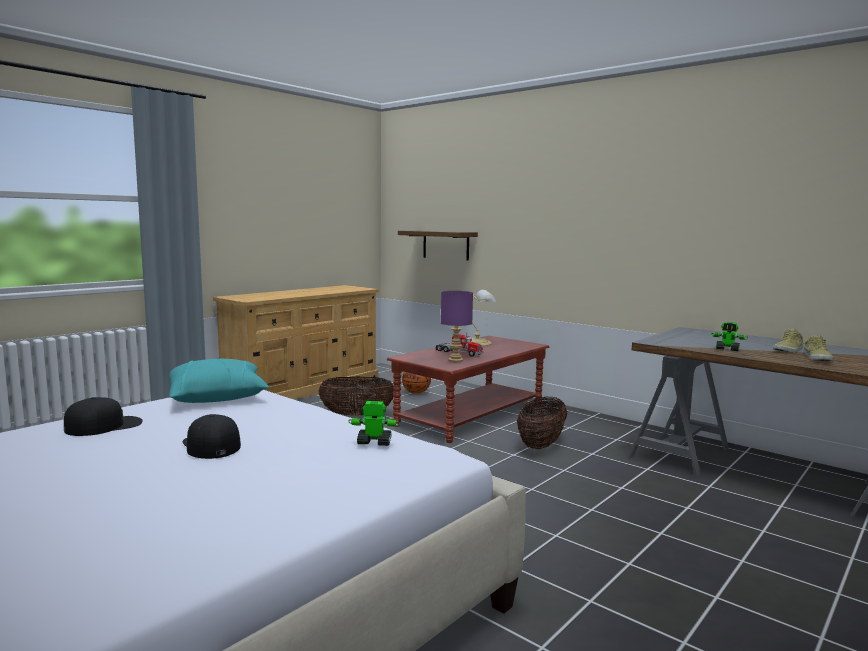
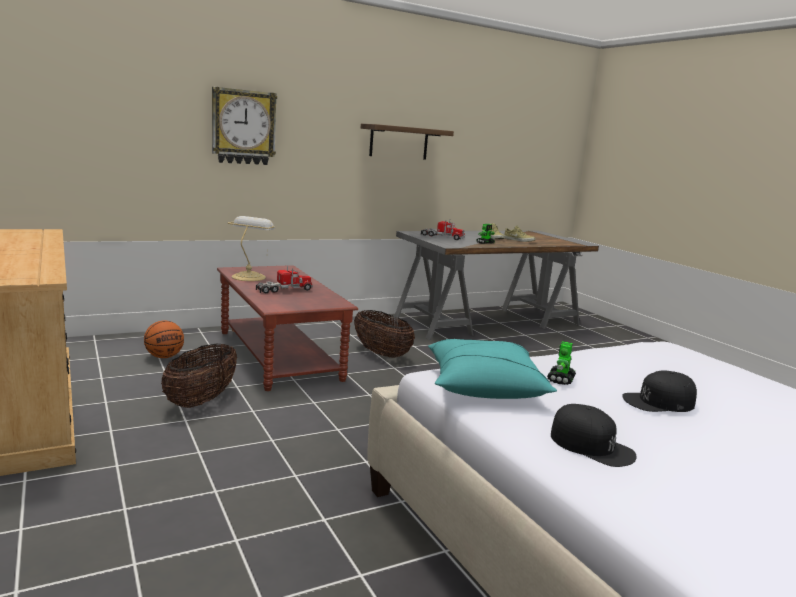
camera: 70 degrees left, 5 degrees up
black cap [64,397,143,436] -> black cap turned 150 degrees clockwise [551,404,636,467]
toy robot [348,401,400,446] -> toy robot moved to [547,341,576,385]
shelf [398,231,478,261] -> shelf moved to [361,123,454,160]
purple table lamp [441,291,473,362] -> none
none -> wall clock [212,87,277,165]
none -> toy truck [421,220,465,240]

